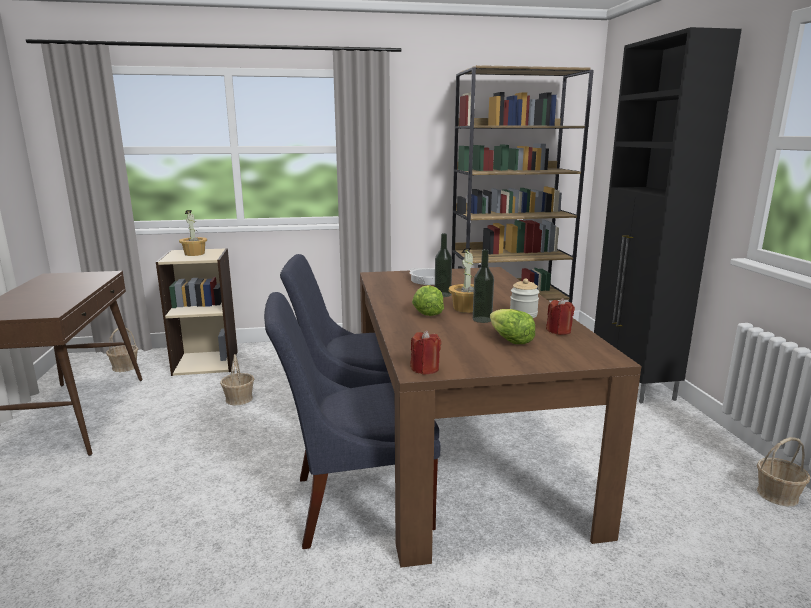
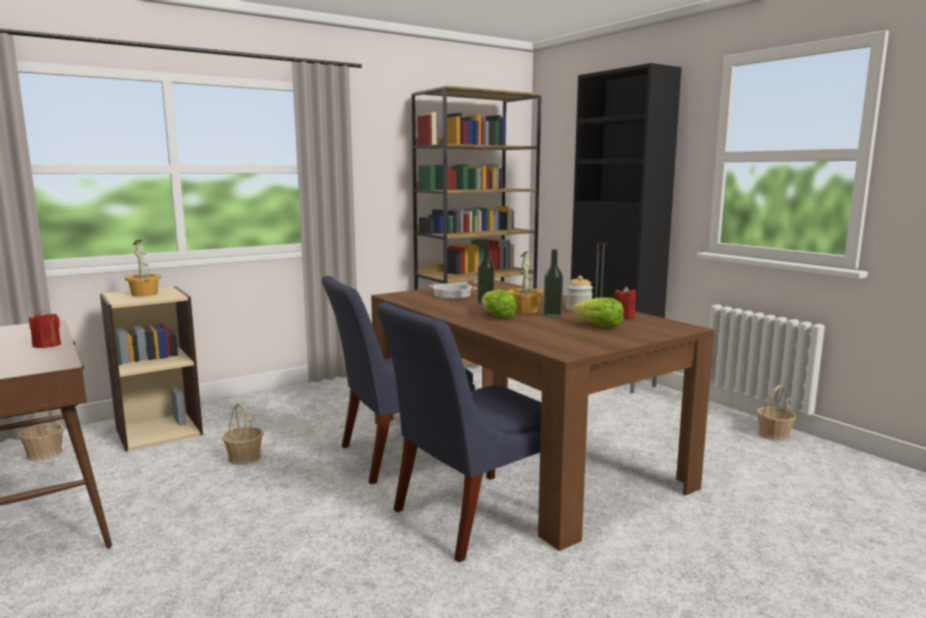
camera: 25 degrees left, 5 degrees down
red candle [410,330,441,375] -> red candle moved to [29,310,61,348]

